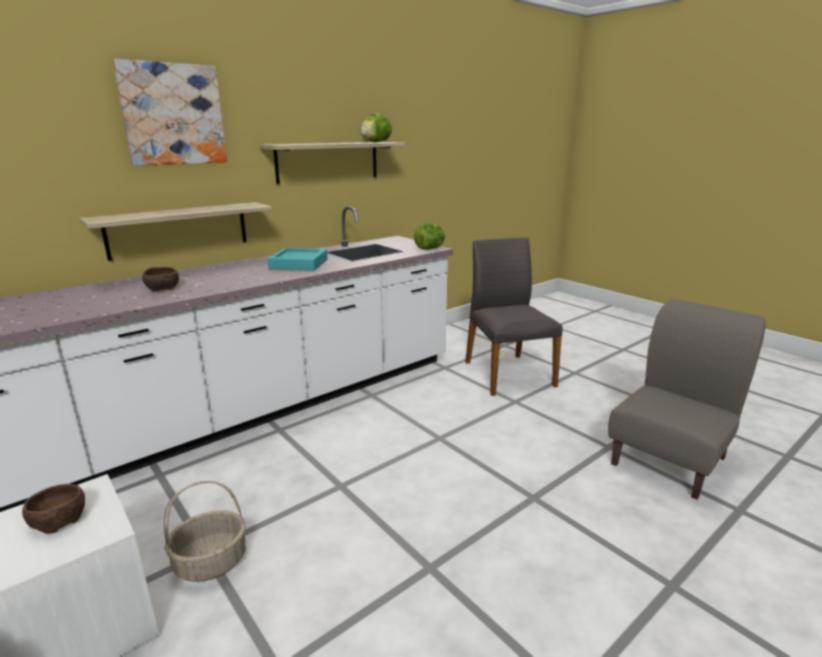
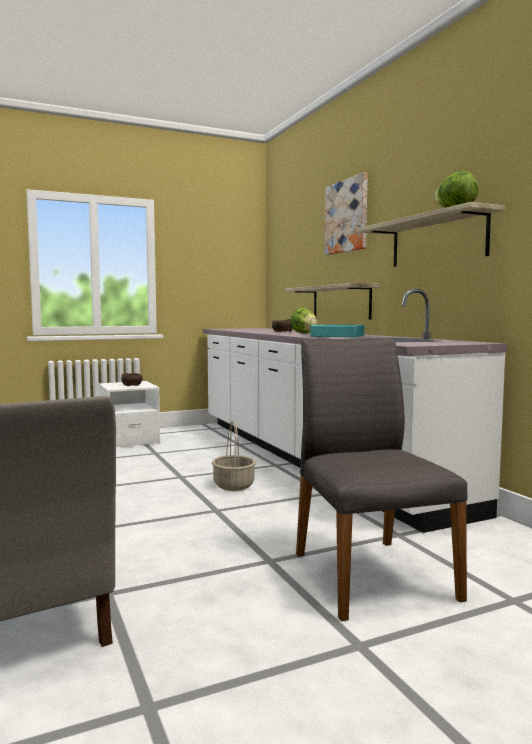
camera: 105 degrees right, 15 degrees down
basket [164,481,246,582] -> basket moved to [212,421,256,491]
lettuce [414,222,445,250] -> lettuce moved to [290,307,317,334]
grey chair [465,237,563,396] -> grey chair turned 105 degrees counterclockwise [296,338,468,621]

